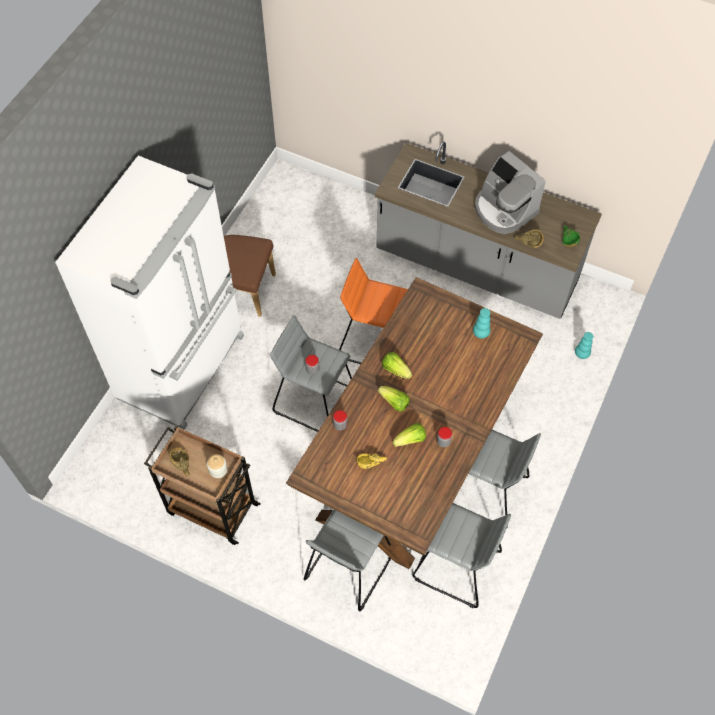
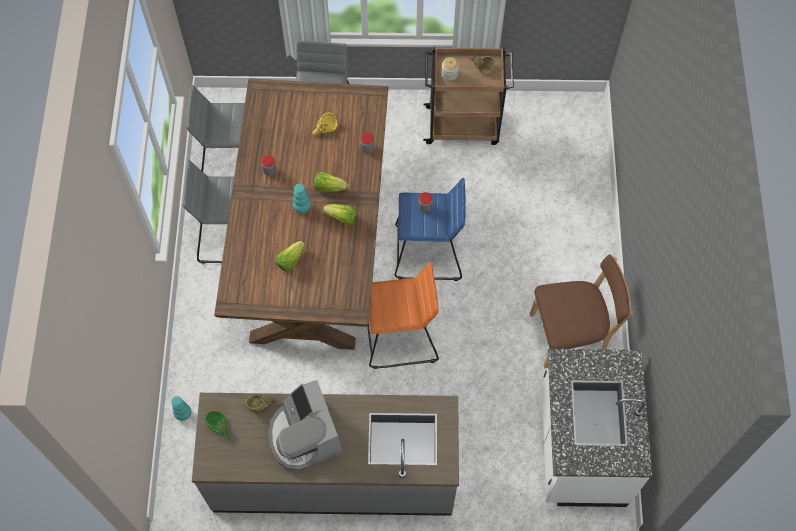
camera: 155 degrees right, 5 degrees up
white fridge [55,156,244,430] -> none
grey stool [270,315,352,432] -> blue stool [394,178,466,281]
lettuce [392,423,426,447] -> lettuce moved to [276,241,305,272]
turquoise vase [473,308,491,339] -> turquoise vase moved to [293,184,311,213]
coffee machine [475,151,546,234] -> coffee machine turned 135 degrees counterclockwise [269,380,343,471]
none -> white counter [542,349,652,507]

